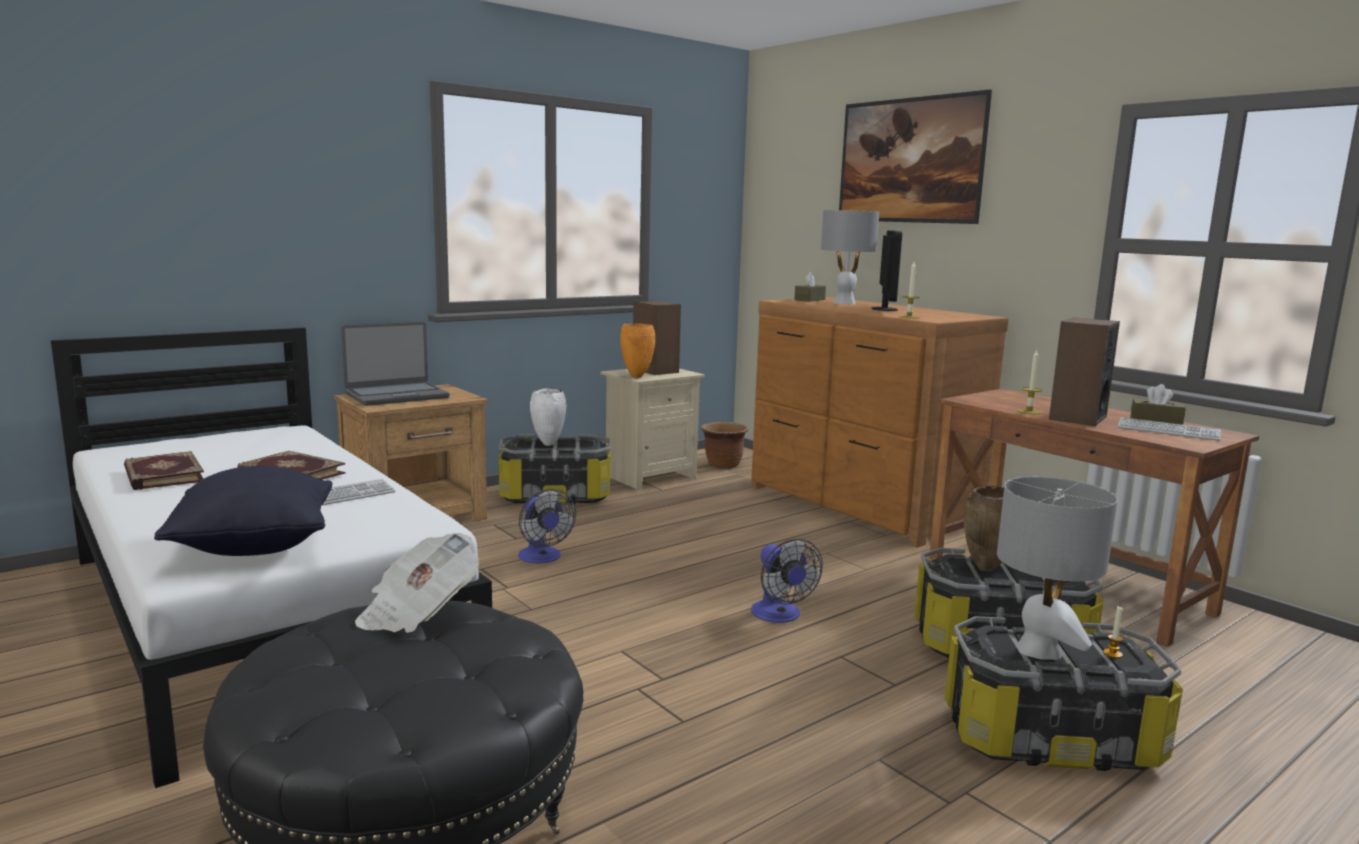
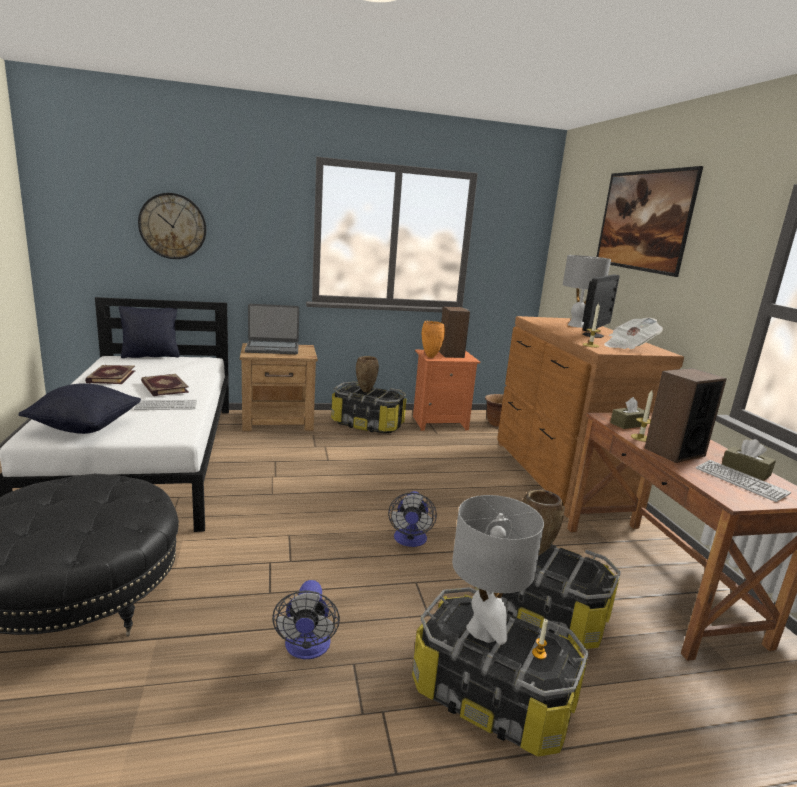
camera: 25 degrees right, 5 degrees up
newspaper [355,533,479,633] -> newspaper moved to [604,318,663,349]
fan [518,489,576,564] -> fan moved to [272,580,340,659]
white vase [530,389,566,446] -> brown vase [356,356,379,392]
beige nightstand [600,369,705,490] -> orange nightstand [413,350,480,431]
brown tissue box [794,272,826,302] -> brown tissue box moved to [610,397,650,429]
none -> black pillow [119,306,180,358]
none -> wall clock [138,193,206,259]

